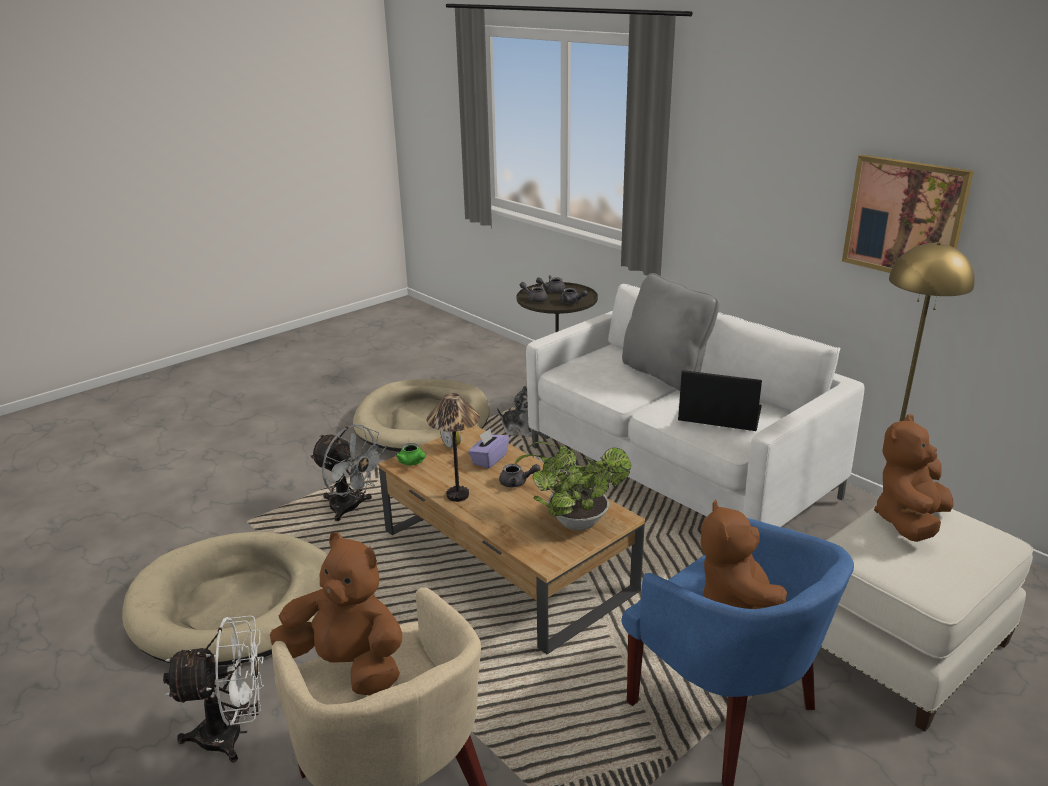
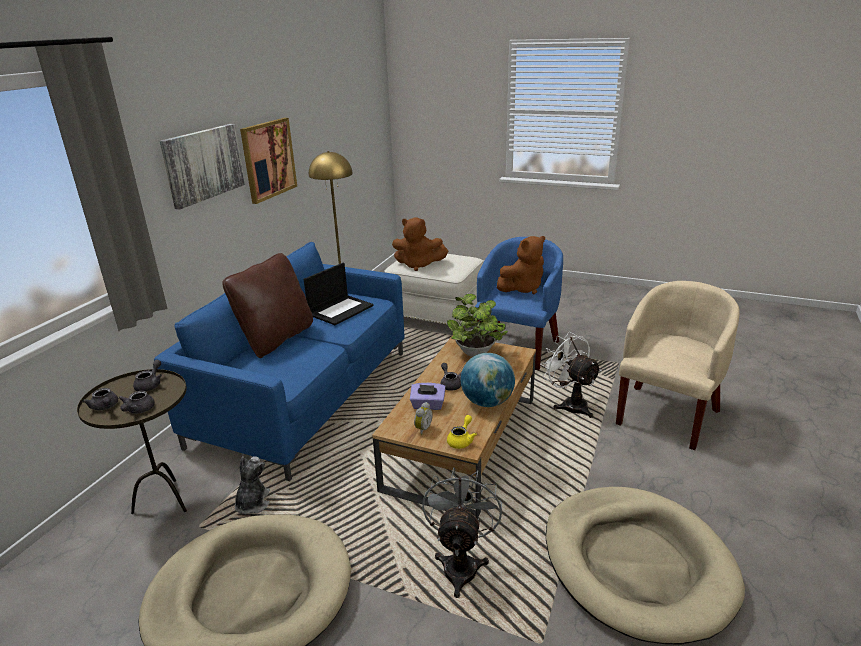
camera: 115 degrees left, 0 degrees up
white fan [163,616,264,763] -> white fan moved to [540,332,602,418]
brown plush toy [270,532,402,696] -> none
green teapot [395,443,426,466] -> yellow teapot [447,415,477,449]
table lamp [427,393,480,502] -> globe [461,353,515,407]
white sofa [526,284,864,527] -> blue sofa [154,242,404,481]
grey pillow [622,273,719,391] -> brown pillow [223,253,313,358]
laptop [678,370,762,431] -> laptop turned 135 degrees counterclockwise [304,263,374,325]
none -> picture [160,124,245,210]

